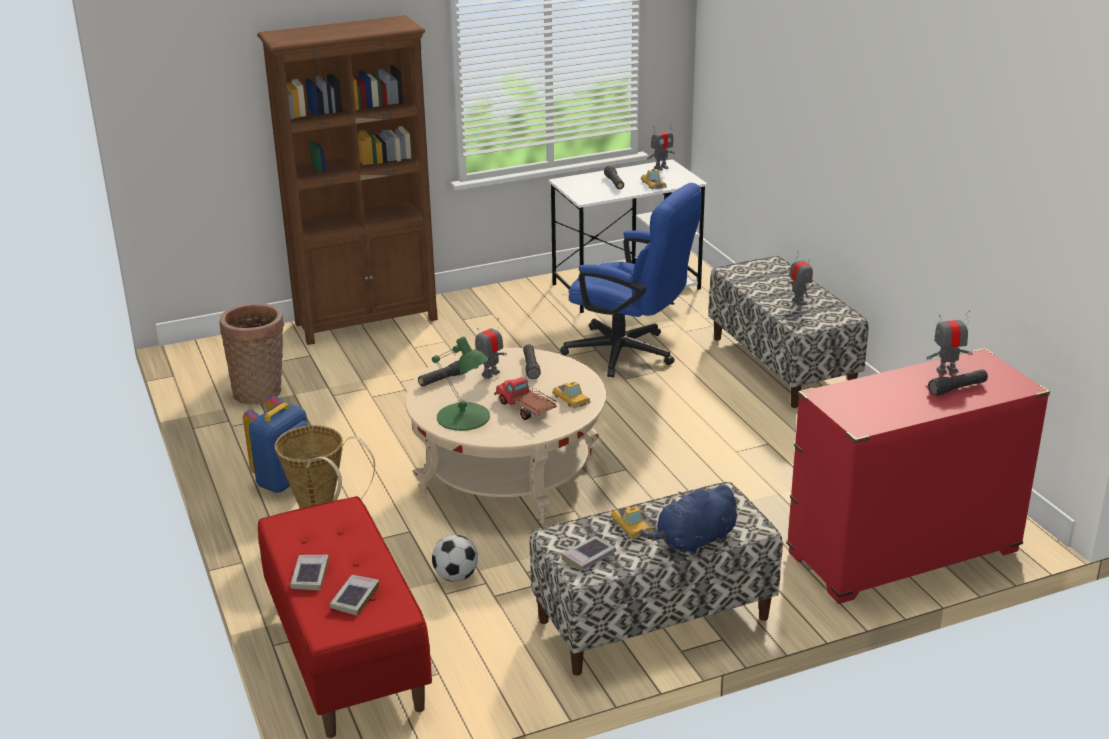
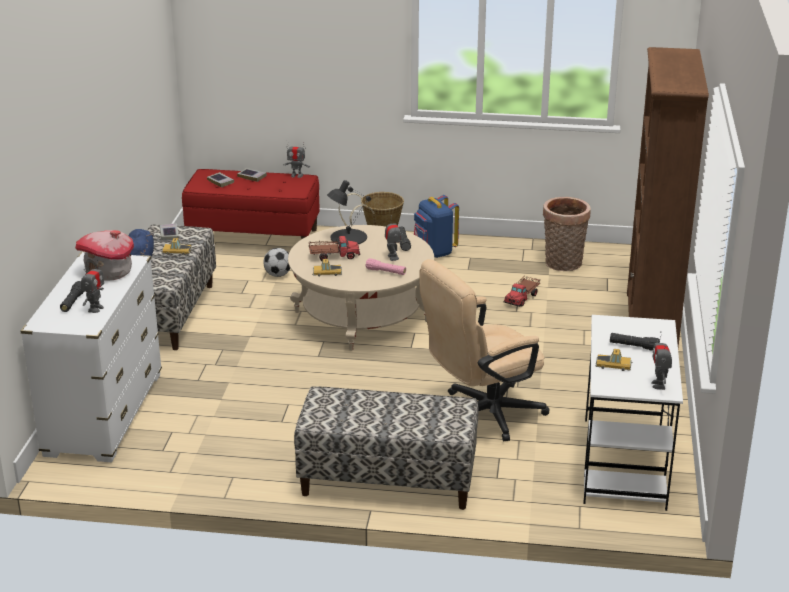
camera: 120 degrees right, 0 degrees up
green table lamp [432,336,490,431] -> black table lamp [327,180,371,244]
black flashlight [523,344,541,379] -> pink flashlight [365,258,406,275]
blue office chair [560,183,702,378] -> beige office chair [419,259,549,441]
red dresser [786,348,1050,604] -> white dresser [20,251,162,462]
toy robot [789,251,813,306] -> toy robot moved to [283,140,310,178]
none -> toy house [75,230,134,281]
none -> toy truck [503,276,540,307]

